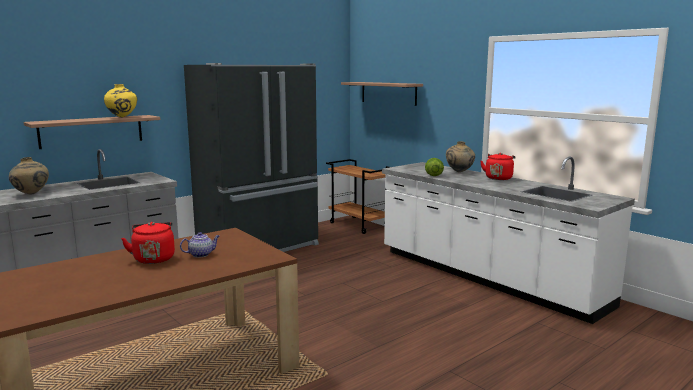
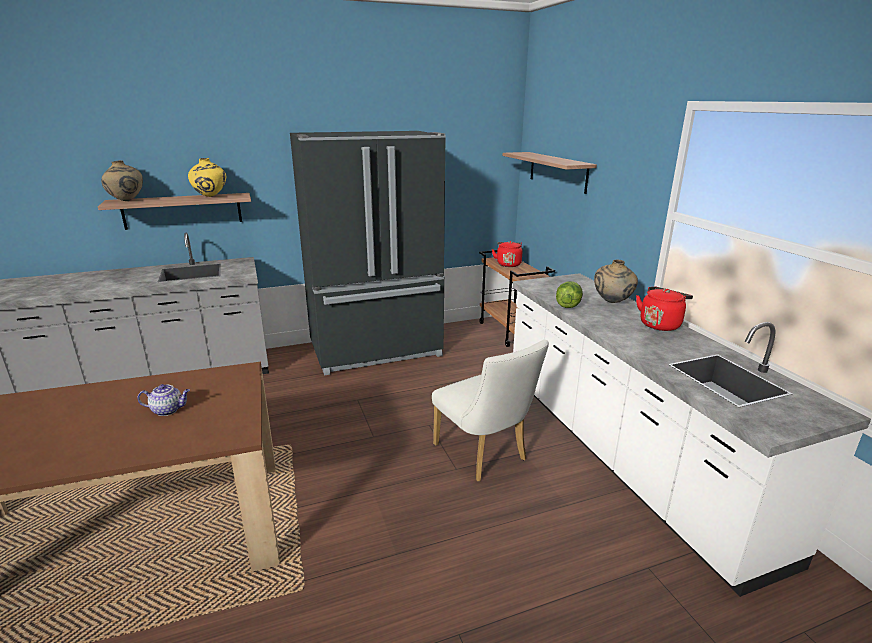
camera: 20 degrees right, 10 degrees up
beige vase [9,157,49,194] -> beige vase moved to [101,160,143,201]
red kettle [121,222,175,264] -> red kettle moved to [492,241,522,267]
none -> white chair [432,340,549,481]

